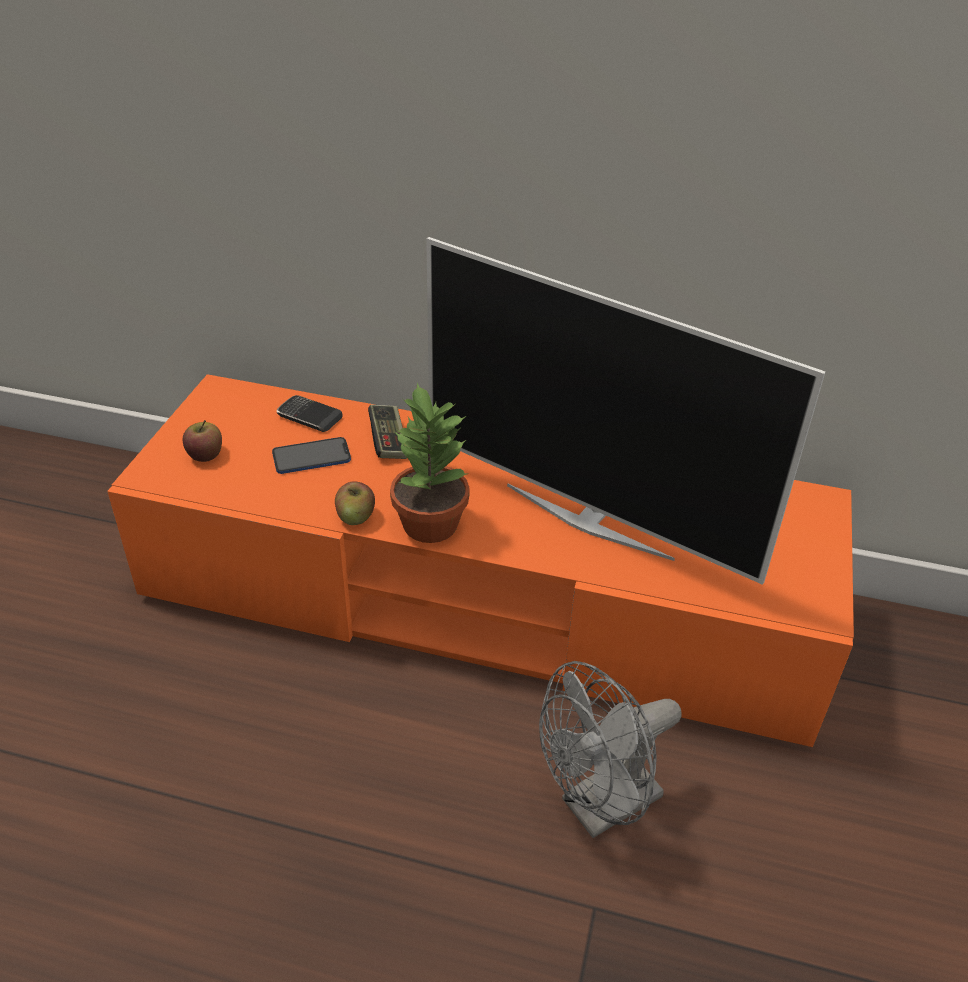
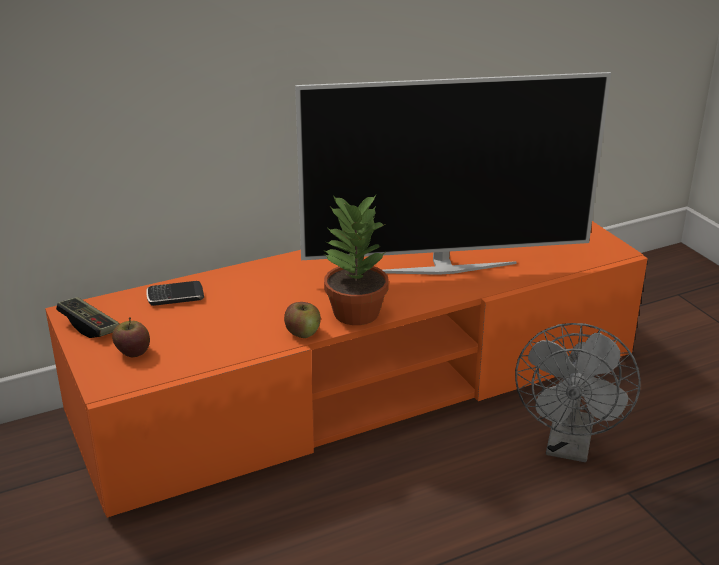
camera: 40 degrees left, 10 degrees down
phone [272,437,351,474] -> none
game controller [368,405,407,459] -> game controller moved to [56,297,119,338]

